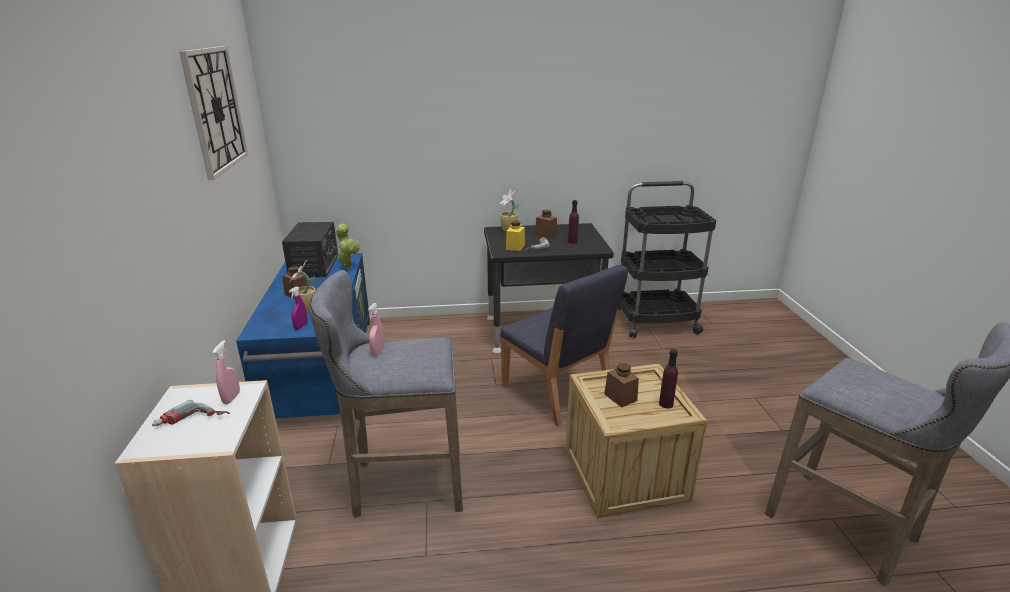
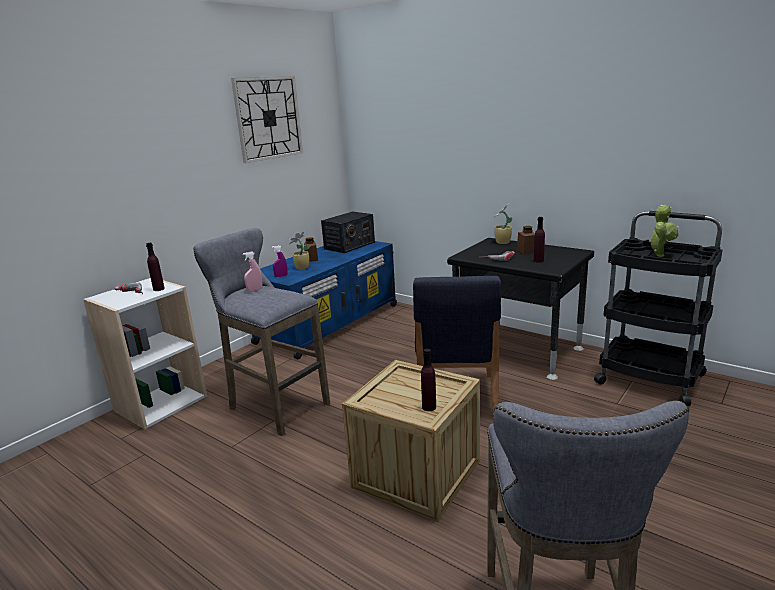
camera: 45 degrees right, 5 degrees down
pink spray bottle [213,340,240,404] -> purple bottle [146,243,165,291]
potted plant [336,224,359,269] -> potted plant moved to [649,205,679,257]
yellow jar [506,221,525,251] -> none
brown jar [604,363,639,408] -> none

